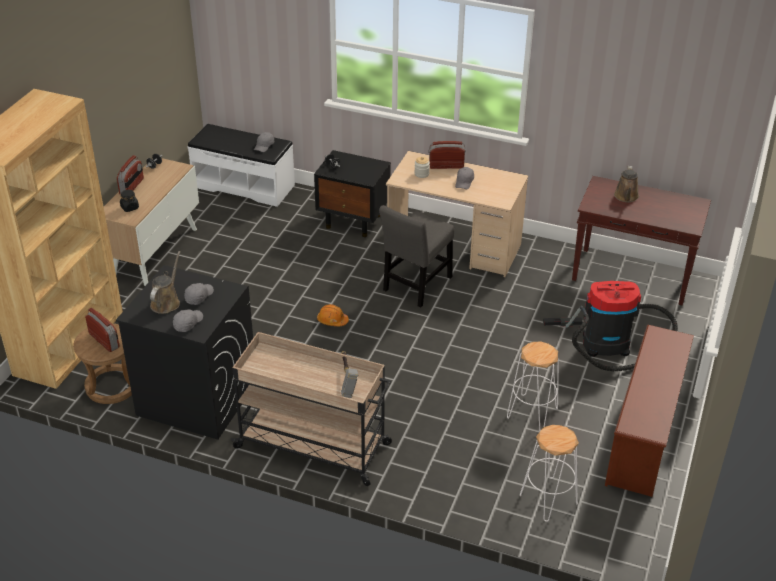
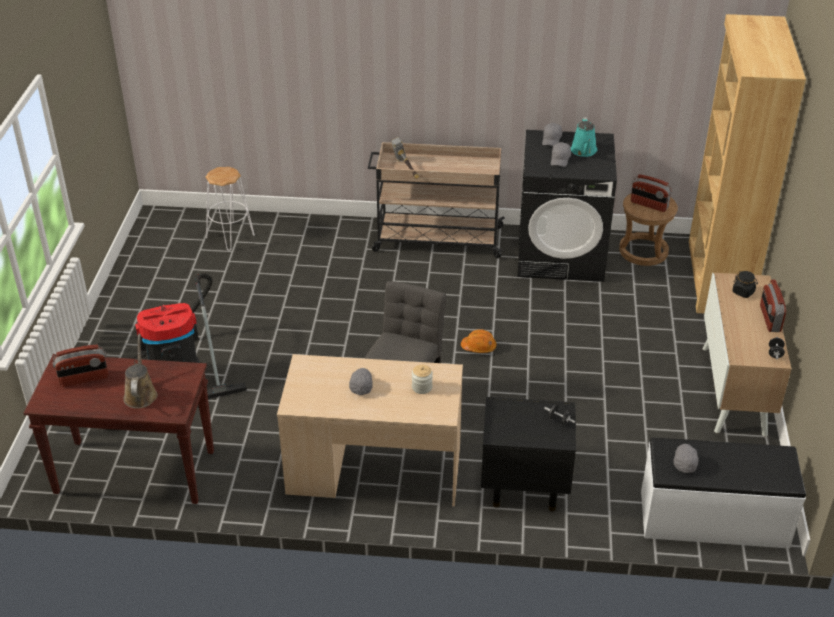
camera: 165 degrees right, 0 degrees up
brown watering can [150,251,181,314] -> turquoise watering can [571,117,597,157]
radio [428,141,466,169] -> radio moved to [53,344,109,387]
white stool [507,341,559,431] -> none
brown shoe rack [605,325,694,497] -> none

